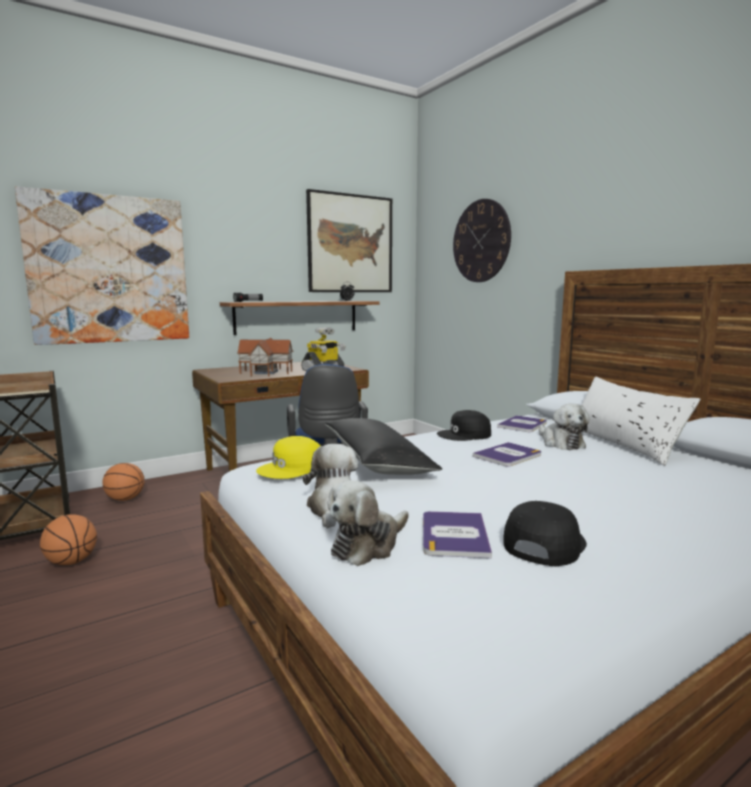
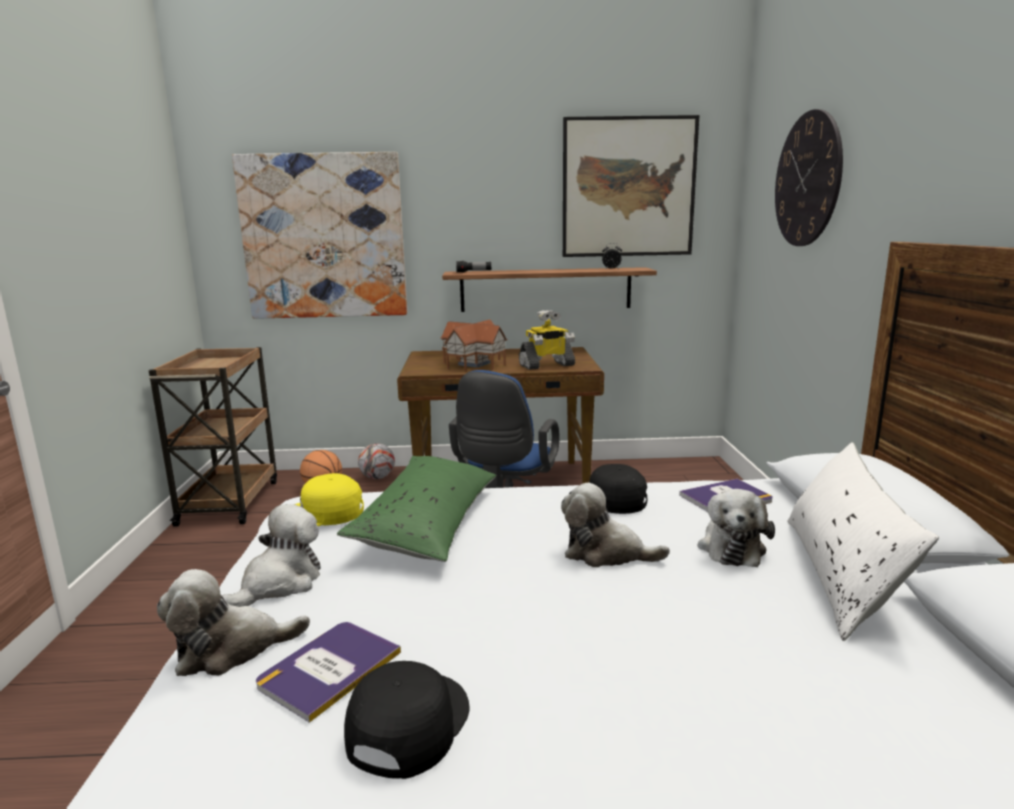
camera: 30 degrees right, 5 degrees up
basketball [40,514,97,565] -> none
black pillow [324,418,442,475] -> green pillow [337,456,496,562]
book [473,442,541,466] -> plush toy [561,483,670,567]
black cap [503,501,587,566] -> black cap turned 45 degrees counterclockwise [344,661,470,779]
none -> football [358,443,395,479]

